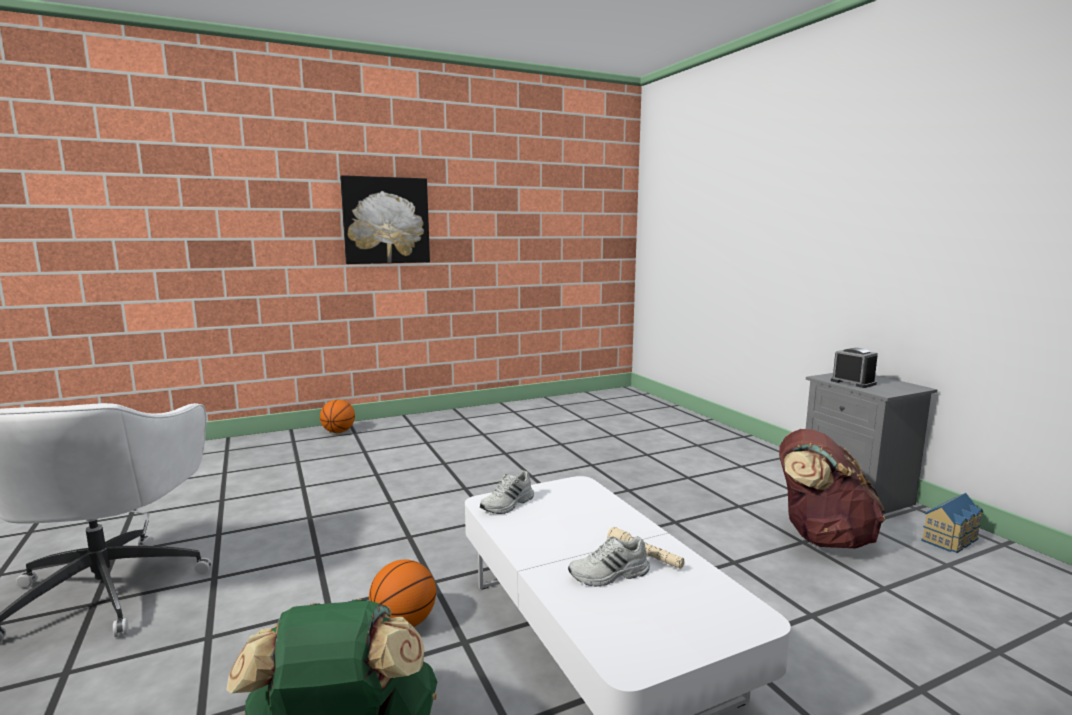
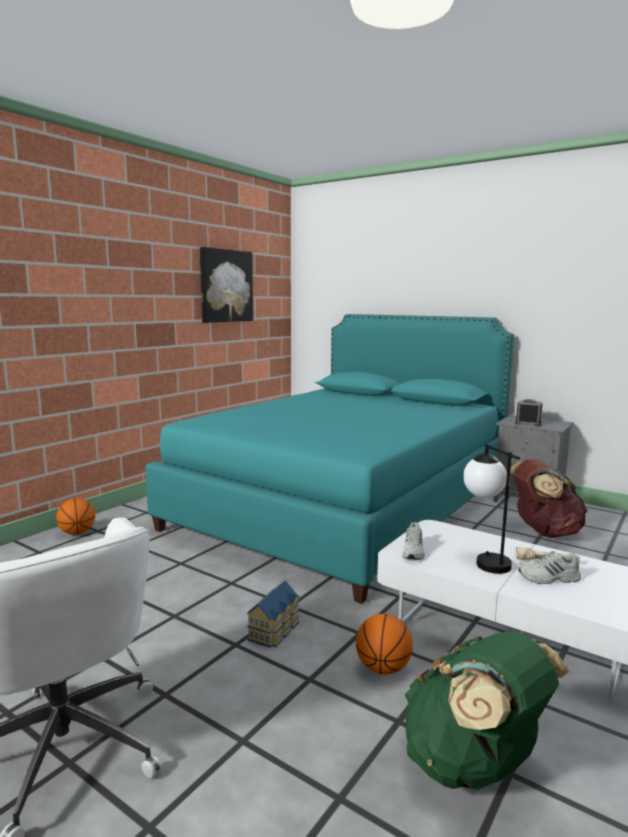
camera: 30 degrees left, 0 degrees up
picture [340,175,430,264] -> picture moved to [200,247,253,323]
white shoe [568,536,650,587] -> white shoe turned 45 degrees clockwise [518,551,581,584]
toy house [921,493,983,553] -> toy house moved to [247,580,300,648]
none -> turquoise bed [145,314,514,604]
none -> table lamp [463,444,520,574]

